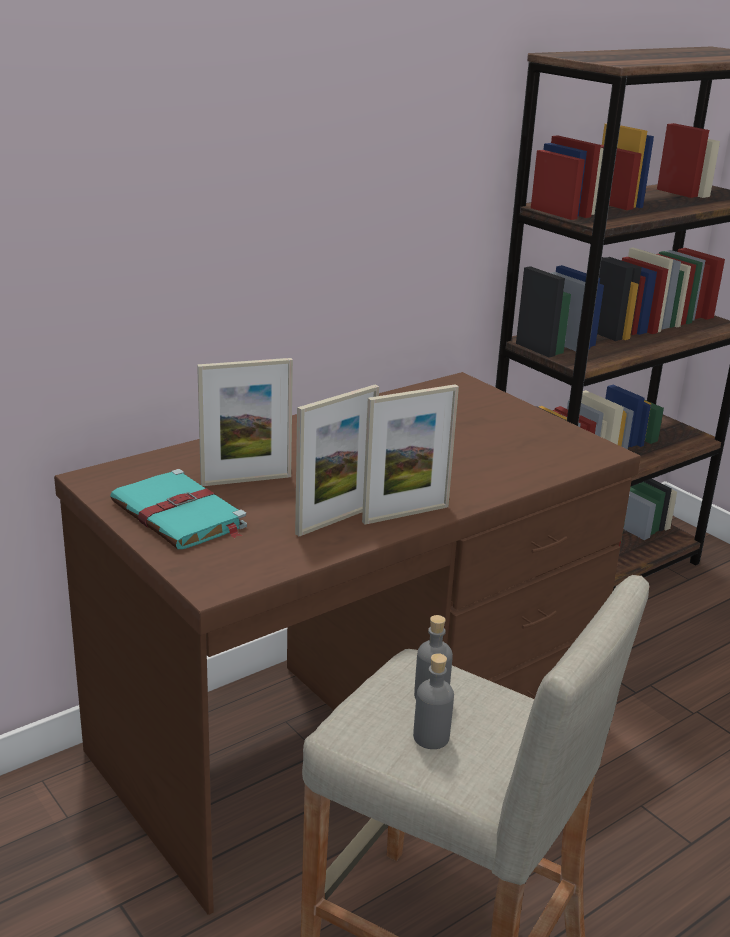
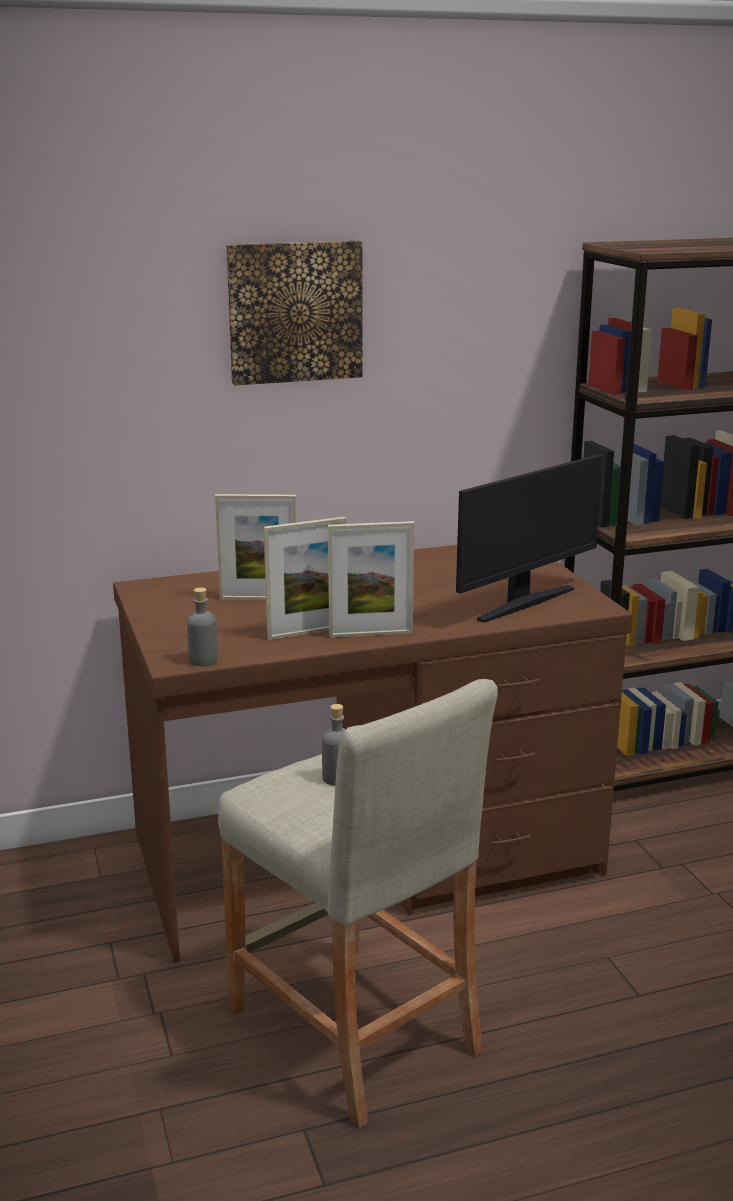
camera: 20 degrees right, 5 degrees down
turquoise book [110,469,247,549] -> none
grey bottle [413,653,454,749] -> grey bottle moved to [187,588,218,666]
none -> picture [226,241,363,385]
none -> monitor [456,454,603,623]

